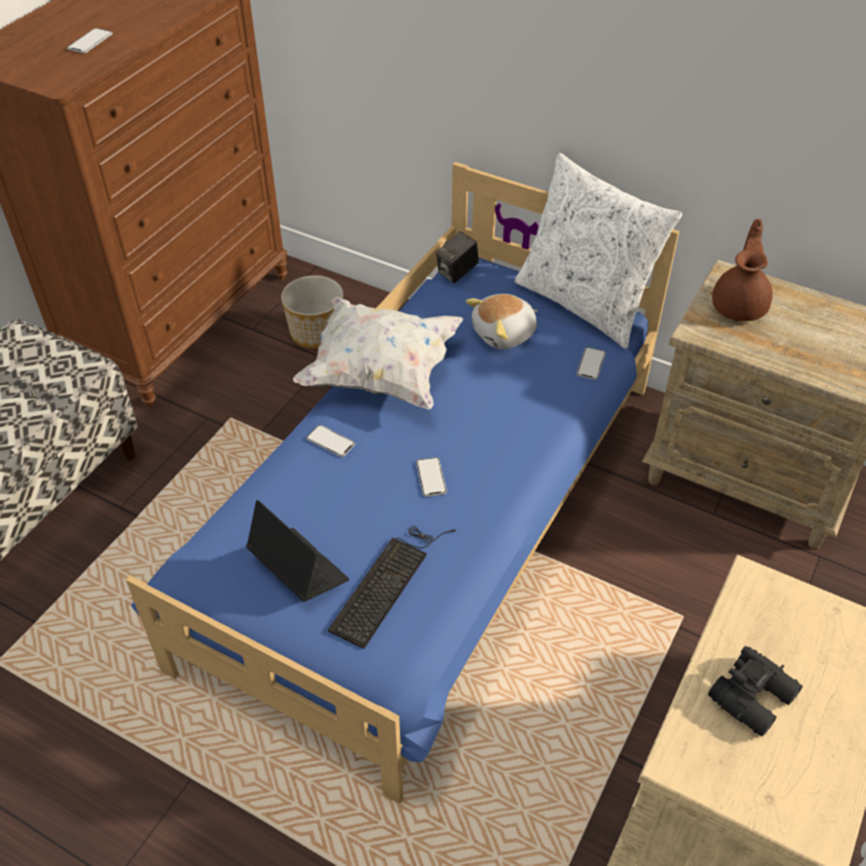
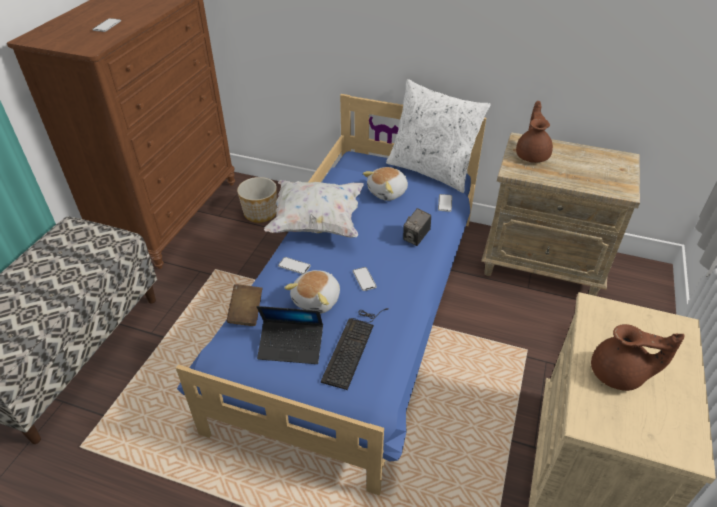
camera: 10 degrees left, 5 degrees down
laptop [246,500,349,602] -> laptop turned 150 degrees clockwise [257,306,323,364]
camera [436,231,479,283] -> camera moved to [403,208,431,246]
black binoculars [708,646,803,736] -> brown teapot [591,324,684,391]
none -> brown book [227,284,263,326]
none -> plush toy [284,270,340,314]

